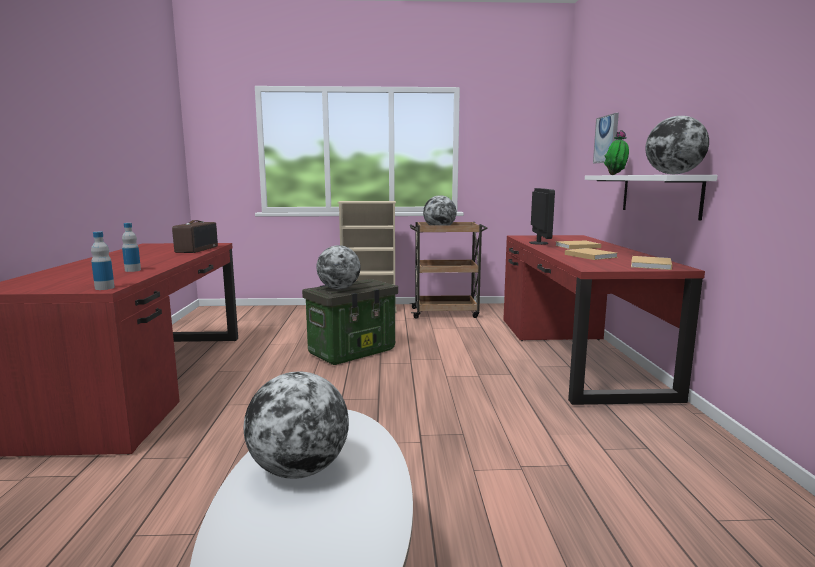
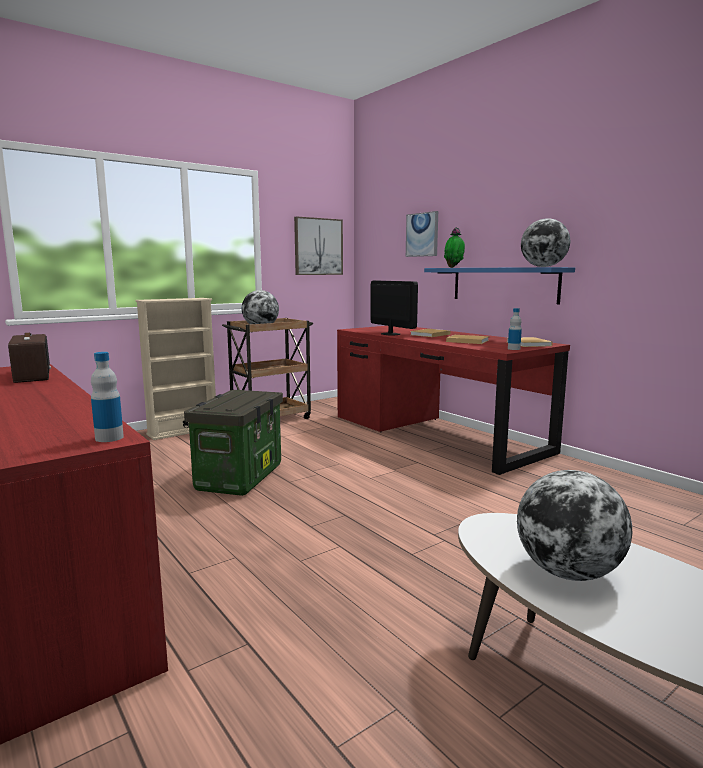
camera: 35 degrees left, 0 degrees up
bottle [122,223,141,272] -> bottle moved to [508,308,522,350]
globe [316,245,360,289] -> none
white shelf [585,175,718,220] -> blue shelf [424,267,575,304]
none -> picture [294,216,343,275]

